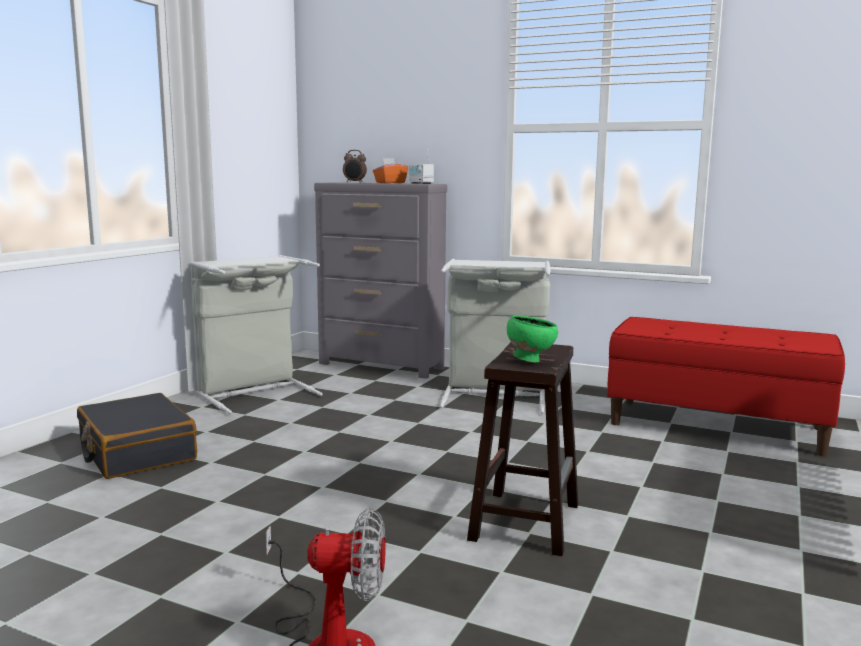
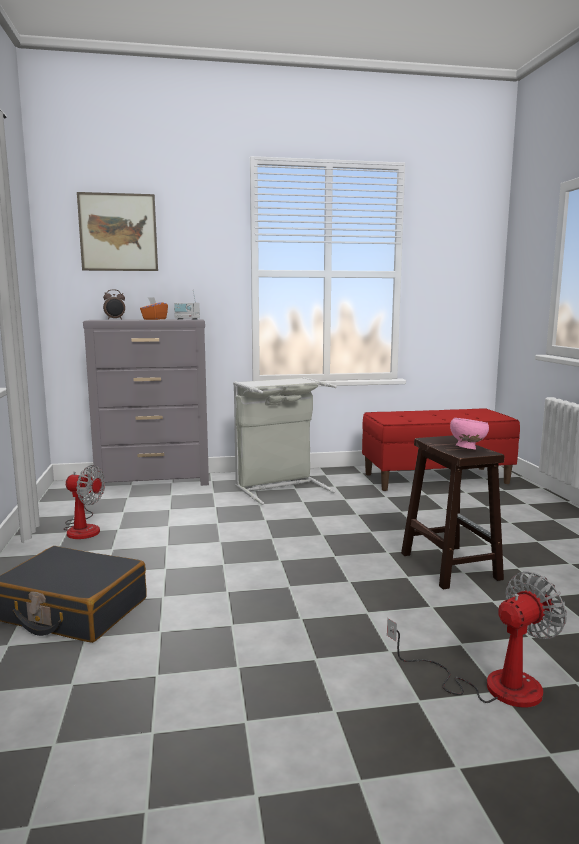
camera: 35 degrees left, 0 degrees up
grey laundry basket [190,255,323,414] -> fan [63,465,105,539]
green bowl [507,315,558,363] -> pink bowl [450,418,489,450]
none -> picture [77,192,158,271]

